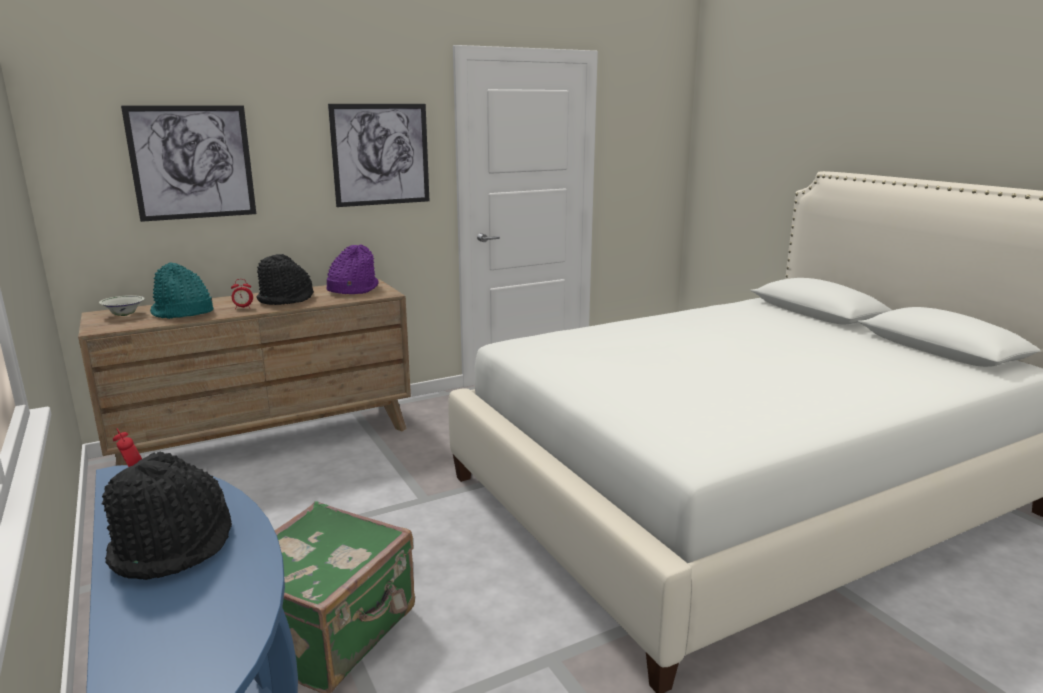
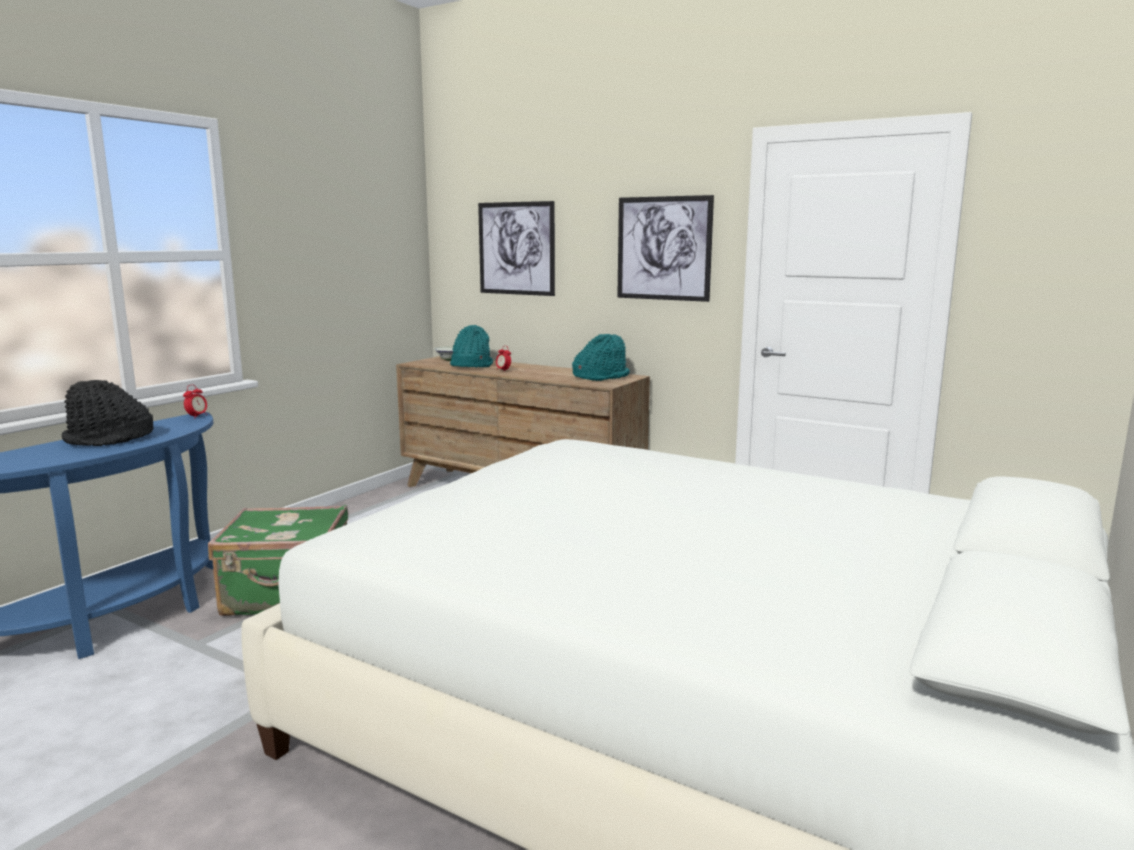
camera: 60 degrees right, 5 degrees down
black hat [256,254,314,305] -> none
purple hat [326,244,379,294] -> turquoise hat [572,334,630,381]

